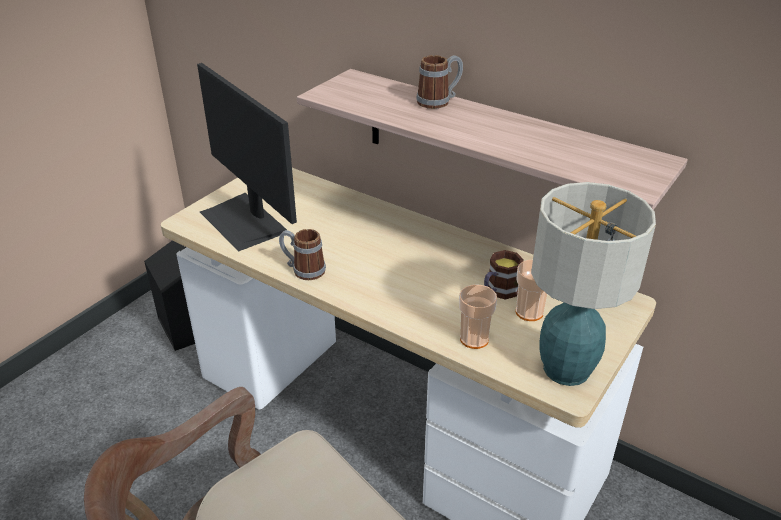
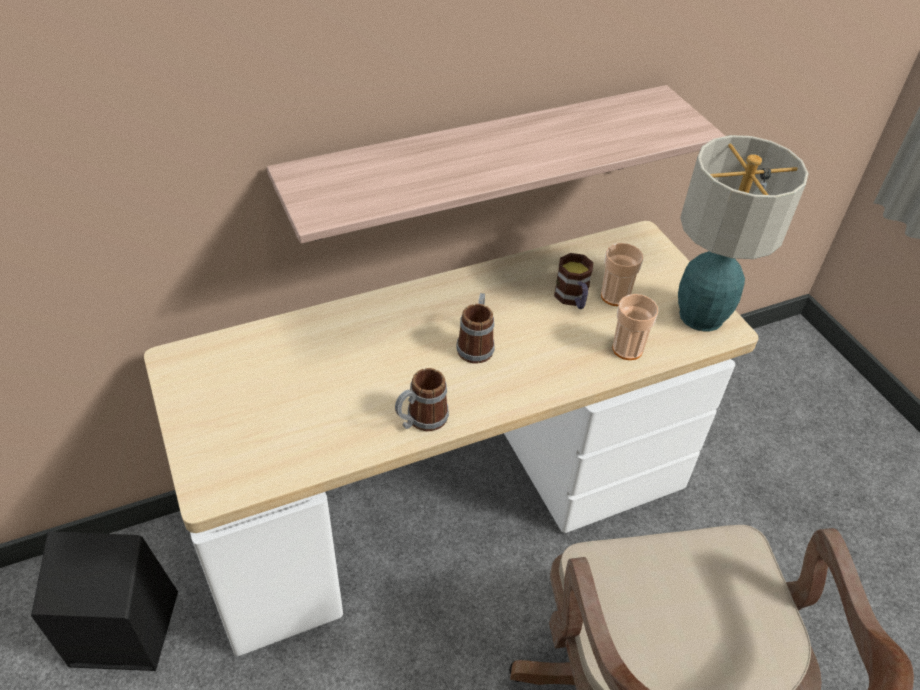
camera: 60 degrees left, 10 degrees up
monitor [197,63,297,251] -> none
mug [416,55,463,109] -> mug moved to [456,293,495,364]

